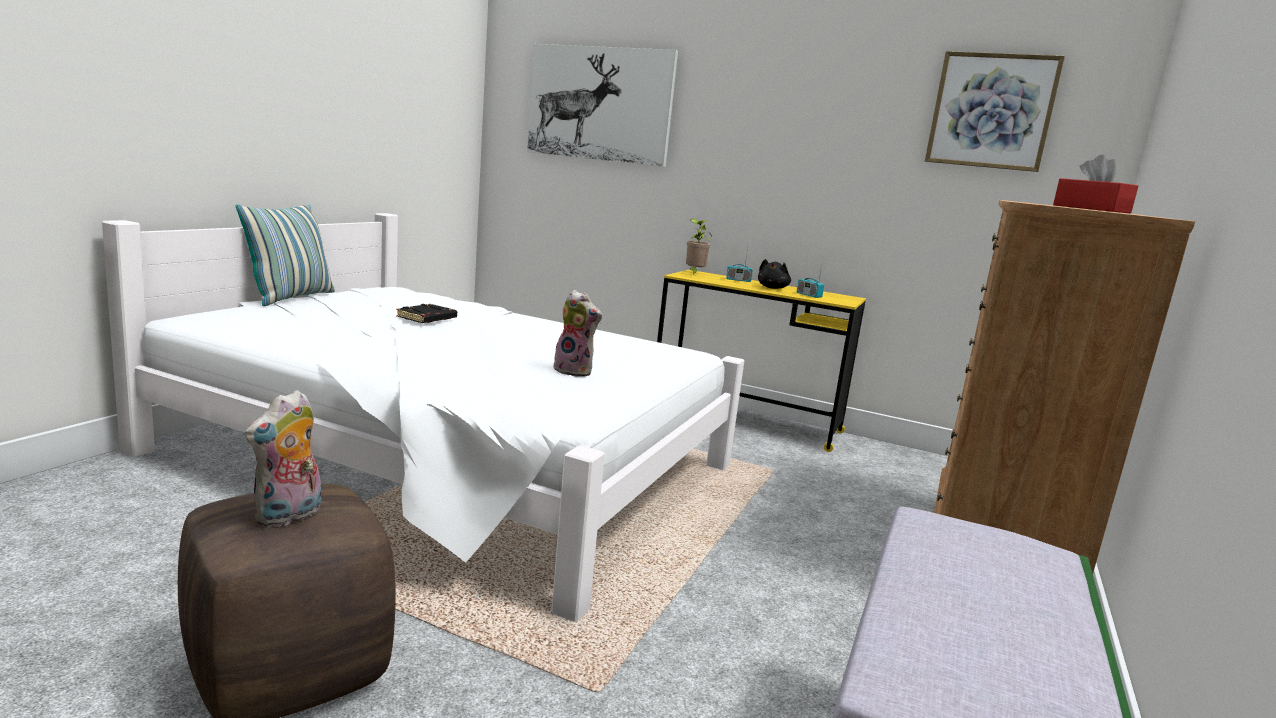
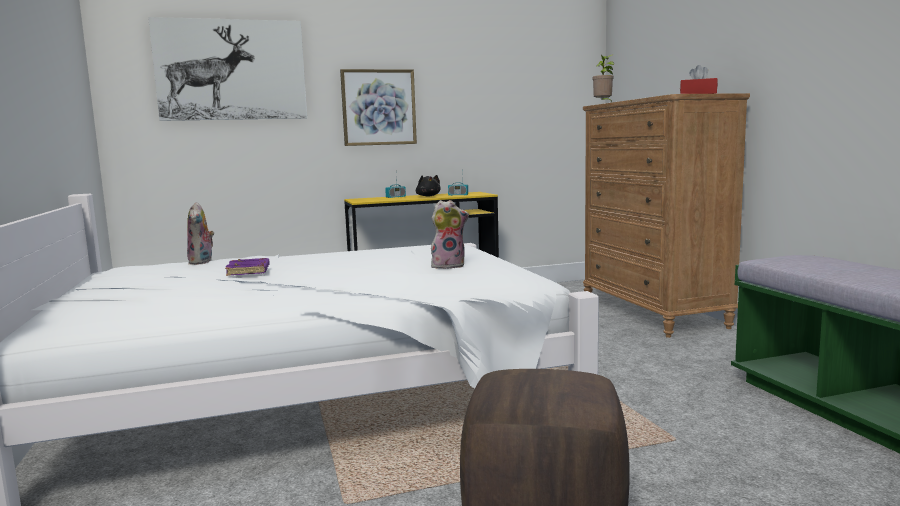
camera: 40 degrees left, 5 degrees down
pillow [236,204,335,306] -> none
plush toy [245,390,321,527] -> plush toy moved to [187,202,214,265]
black book [396,304,457,323] -> purple book [225,258,270,276]
potted plant [686,218,712,275] -> potted plant moved to [593,54,614,102]
picture [925,51,1065,172] -> picture moved to [340,69,417,146]

